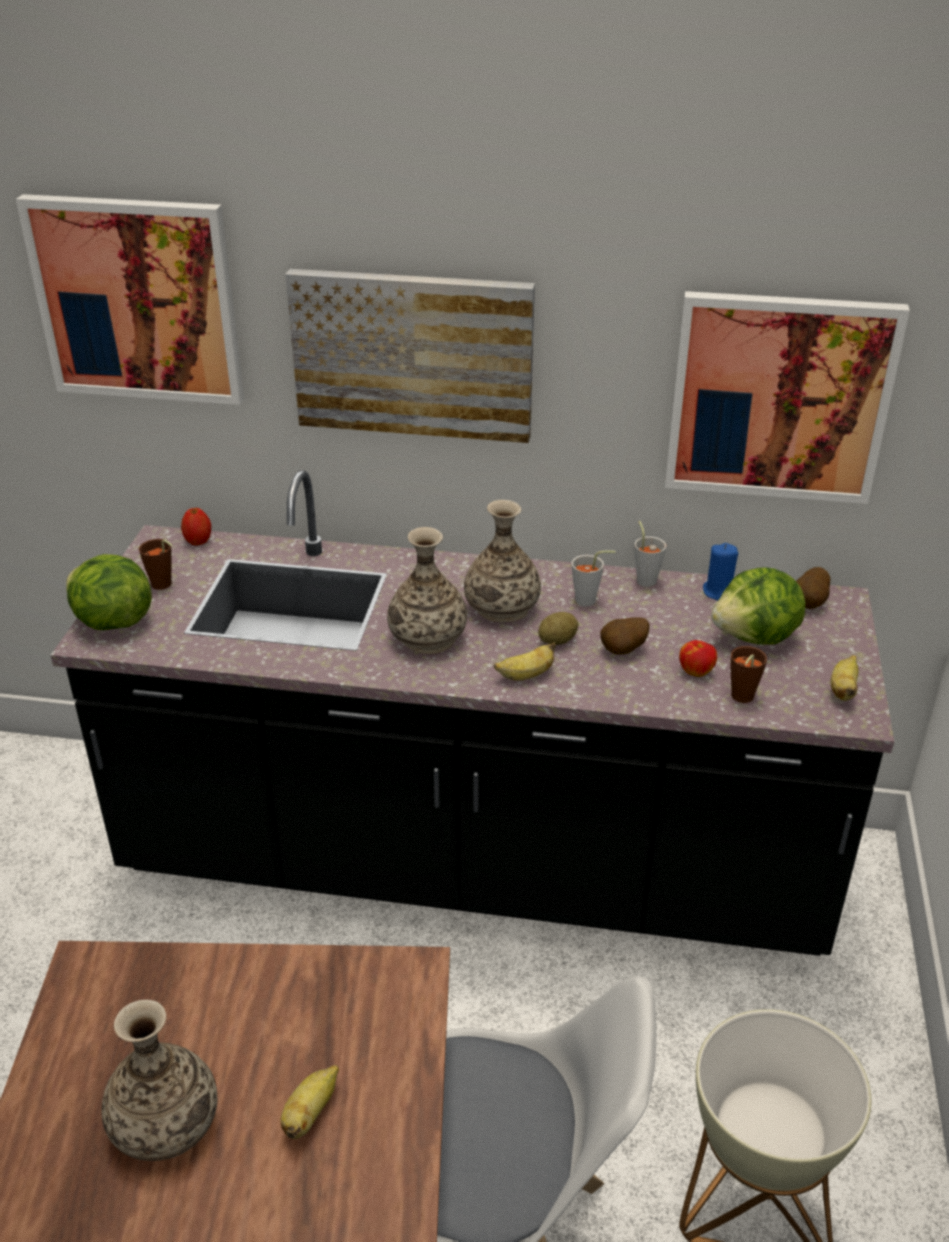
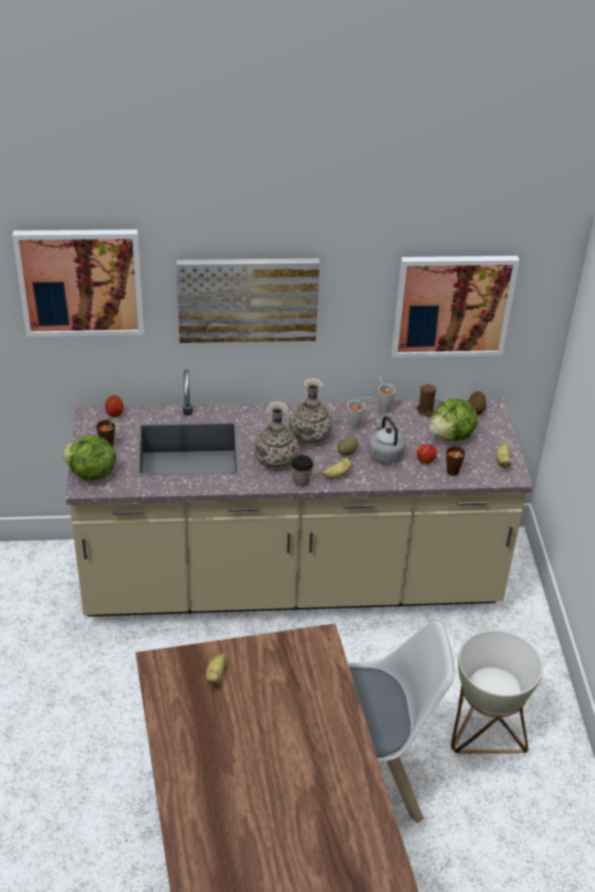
camera: 15 degrees left, 5 degrees up
black counter [51,470,894,956] -> beige counter [66,370,533,617]
vase [102,1000,217,1161] -> none
banana [280,1065,339,1139] -> banana moved to [206,653,225,686]
potato [600,617,650,655] -> grey kettle [368,416,405,464]
blue candle [703,543,738,601] -> brown candle [416,384,436,417]
none -> cup [291,455,313,487]

